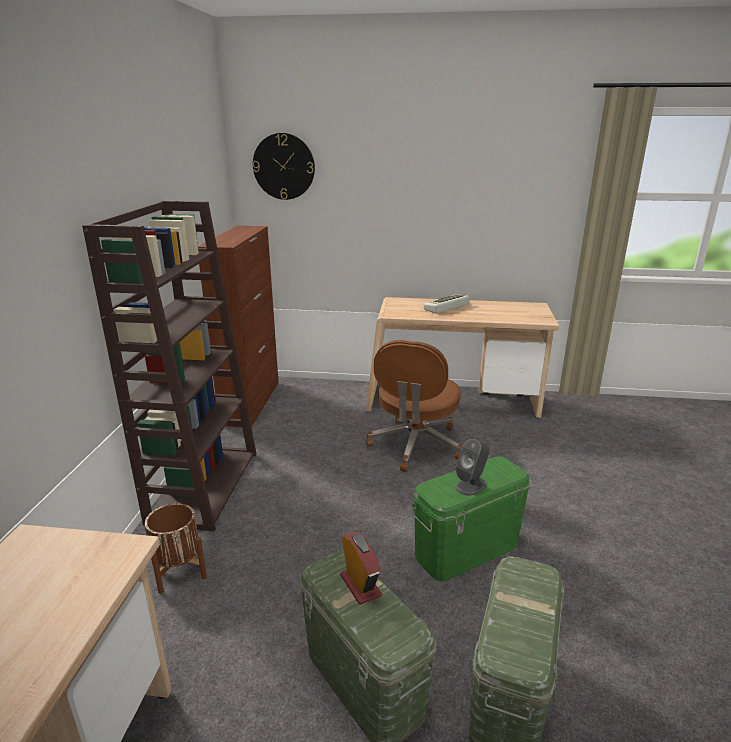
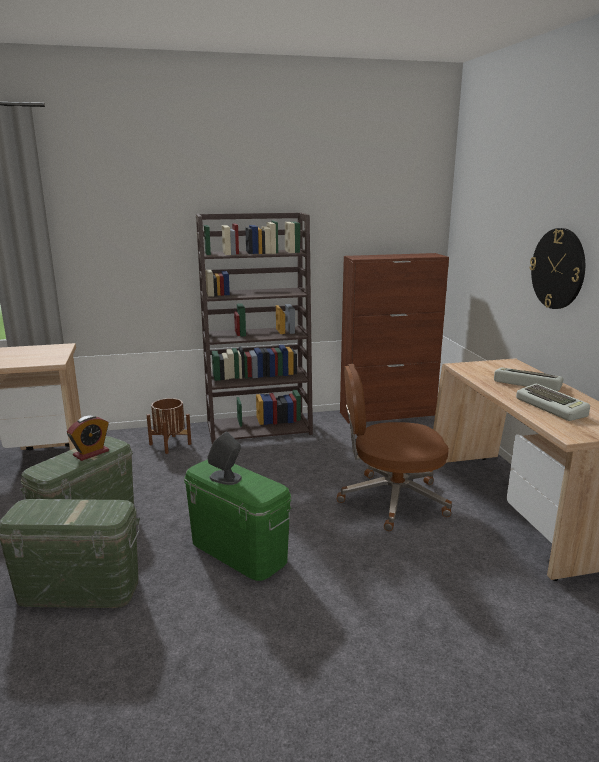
camera: 70 degrees right, 5 degrees down
wall clock [253,133,315,200] -> wall clock moved to [530,228,585,309]
none -> keyboard [516,384,590,421]

